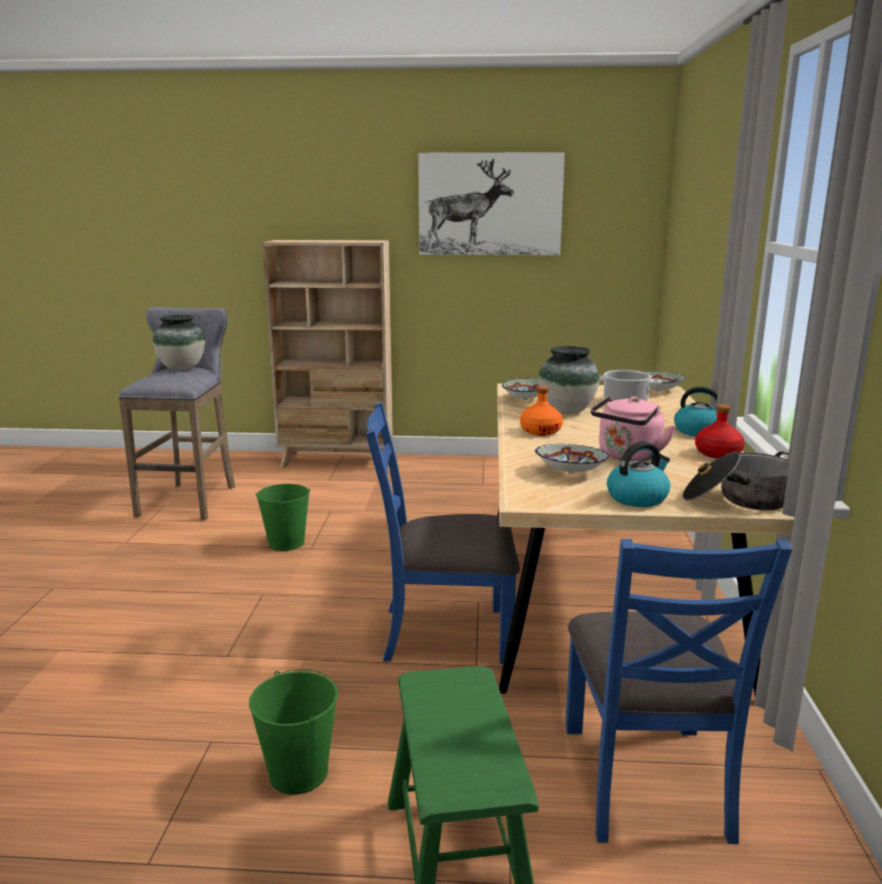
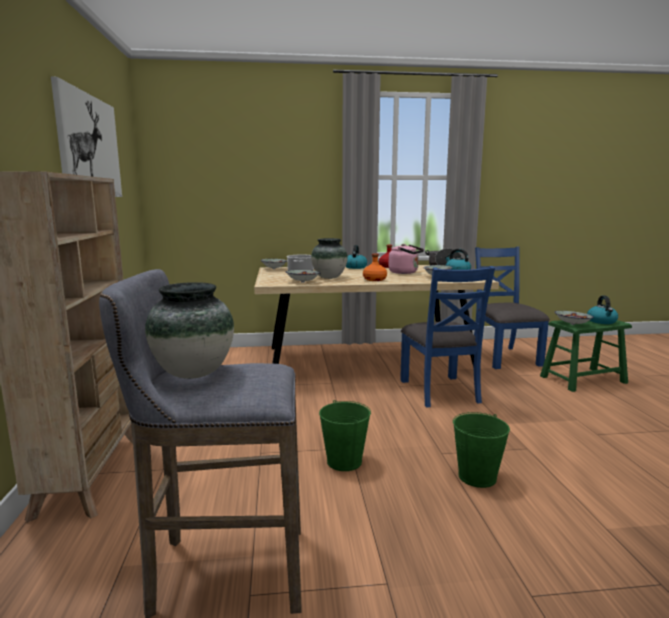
camera: 100 degrees left, 5 degrees down
green bucket [249,669,338,795] -> green bucket moved to [453,412,510,488]
blue chair [565,539,792,844] -> blue chair turned 90 degrees counterclockwise [474,247,550,369]
none -> bowl [554,311,594,325]
none -> kettle [587,296,618,324]

